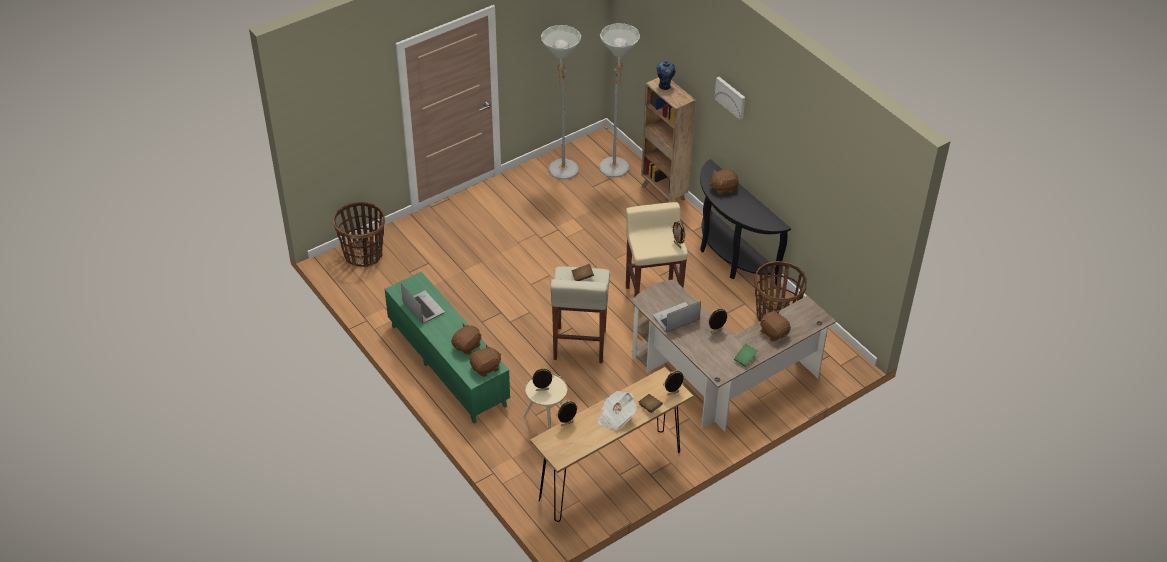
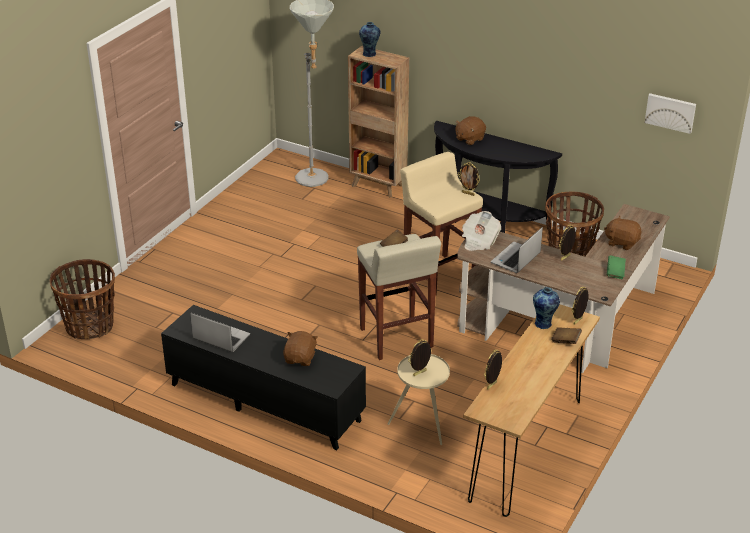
camera: 25 degrees left, 10 degrees down
green tv stand [385,272,510,423] -> black tv stand [161,305,366,450]
brown plush toy [470,344,501,377] -> none
grey floor lamp [541,25,581,180] -> none
newspaper [597,391,637,431] -> newspaper moved to [462,211,501,251]
picture [714,77,745,120] -> picture moved to [645,93,696,134]
none -> vase [533,287,560,329]

